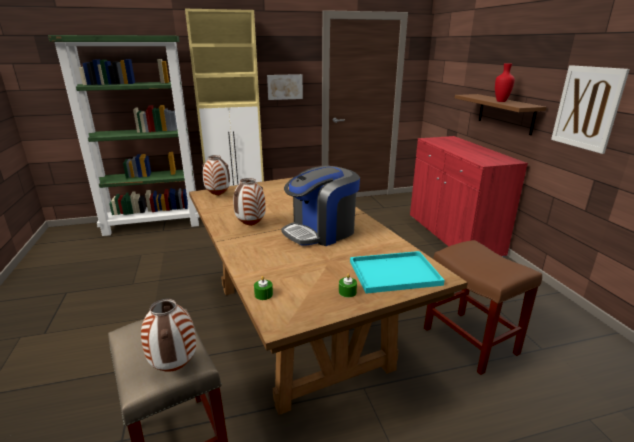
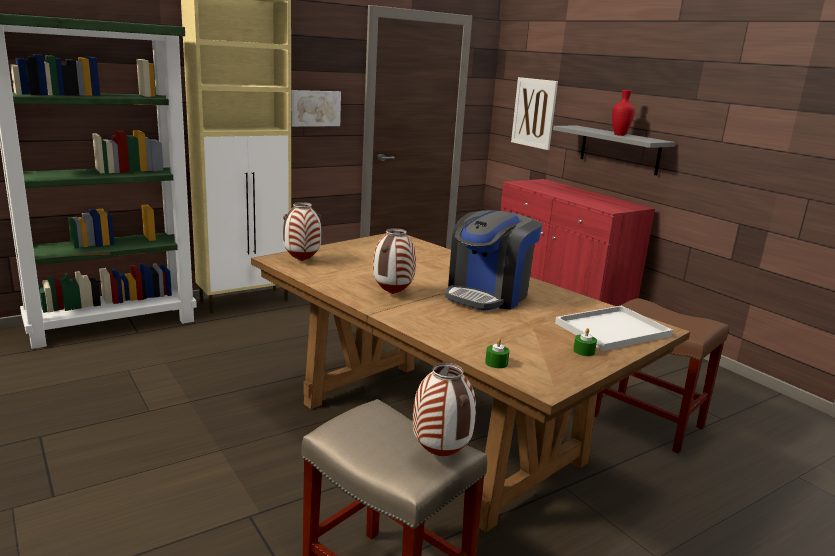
camera: 20 degrees left, 5 degrees down
turquoise tray [350,251,445,294] -> white tray [555,306,673,351]
brown shelf [455,94,547,135] -> grey shelf [553,126,675,175]
picture [551,65,630,154] -> picture moved to [511,77,558,150]

